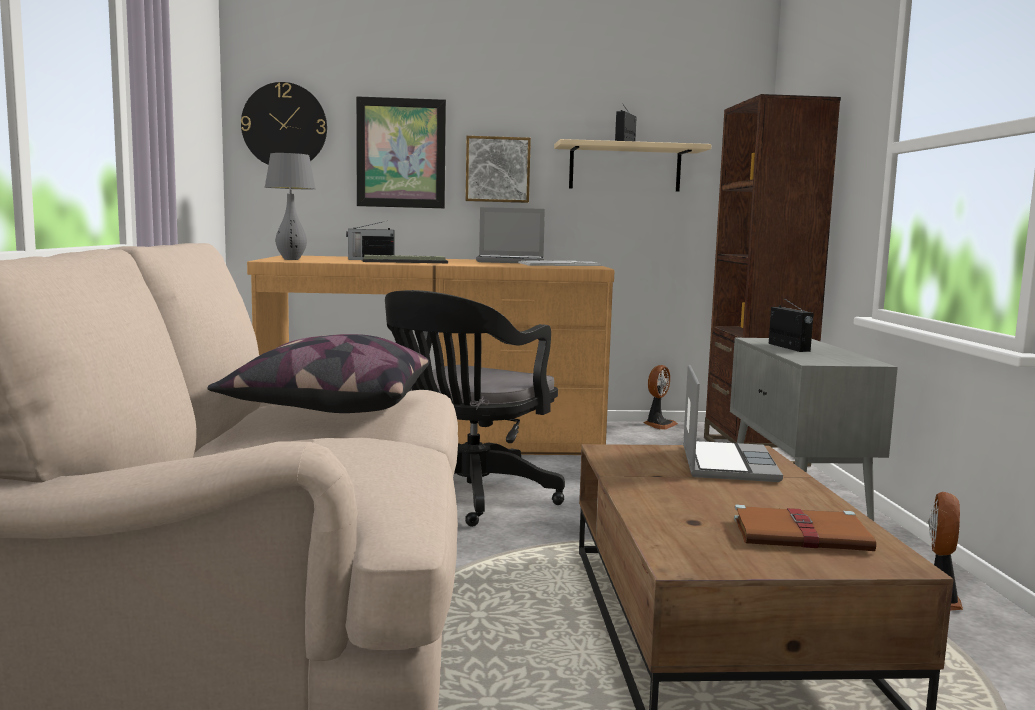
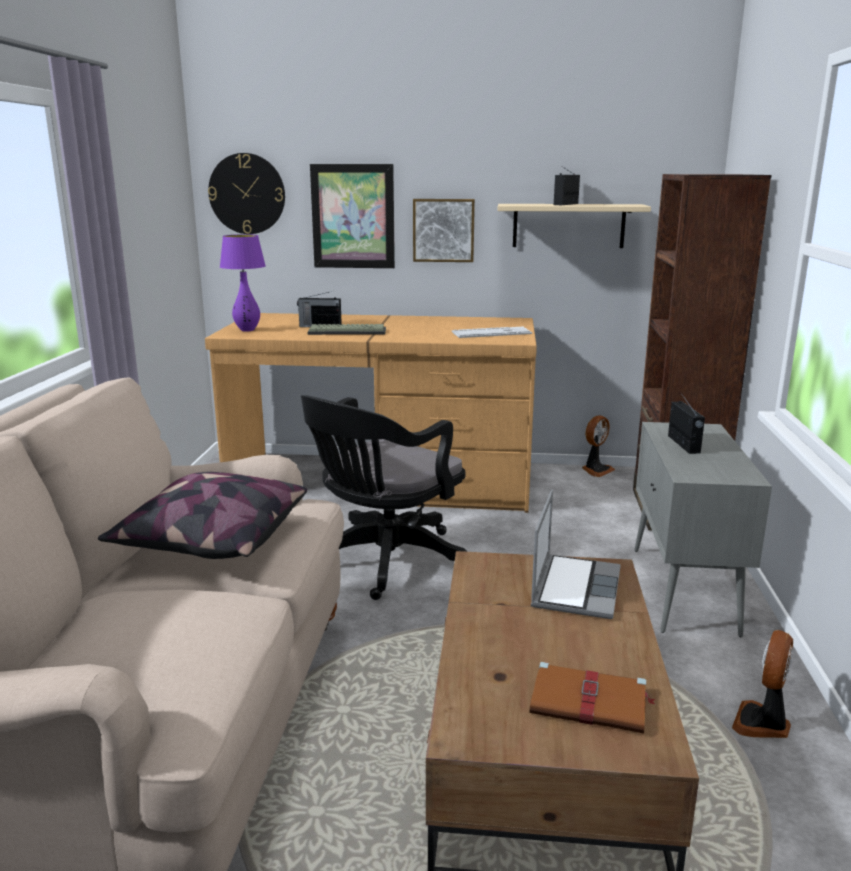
camera: 10 degrees right, 10 degrees up
grey table lamp [265,153,316,260] -> purple table lamp [220,234,266,332]
laptop [476,207,545,263] -> none

